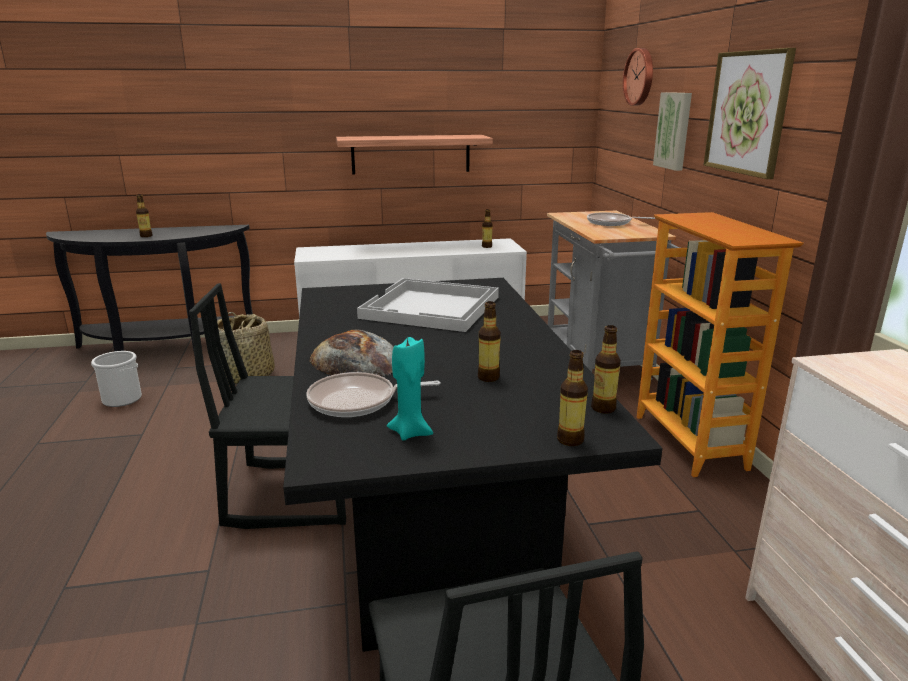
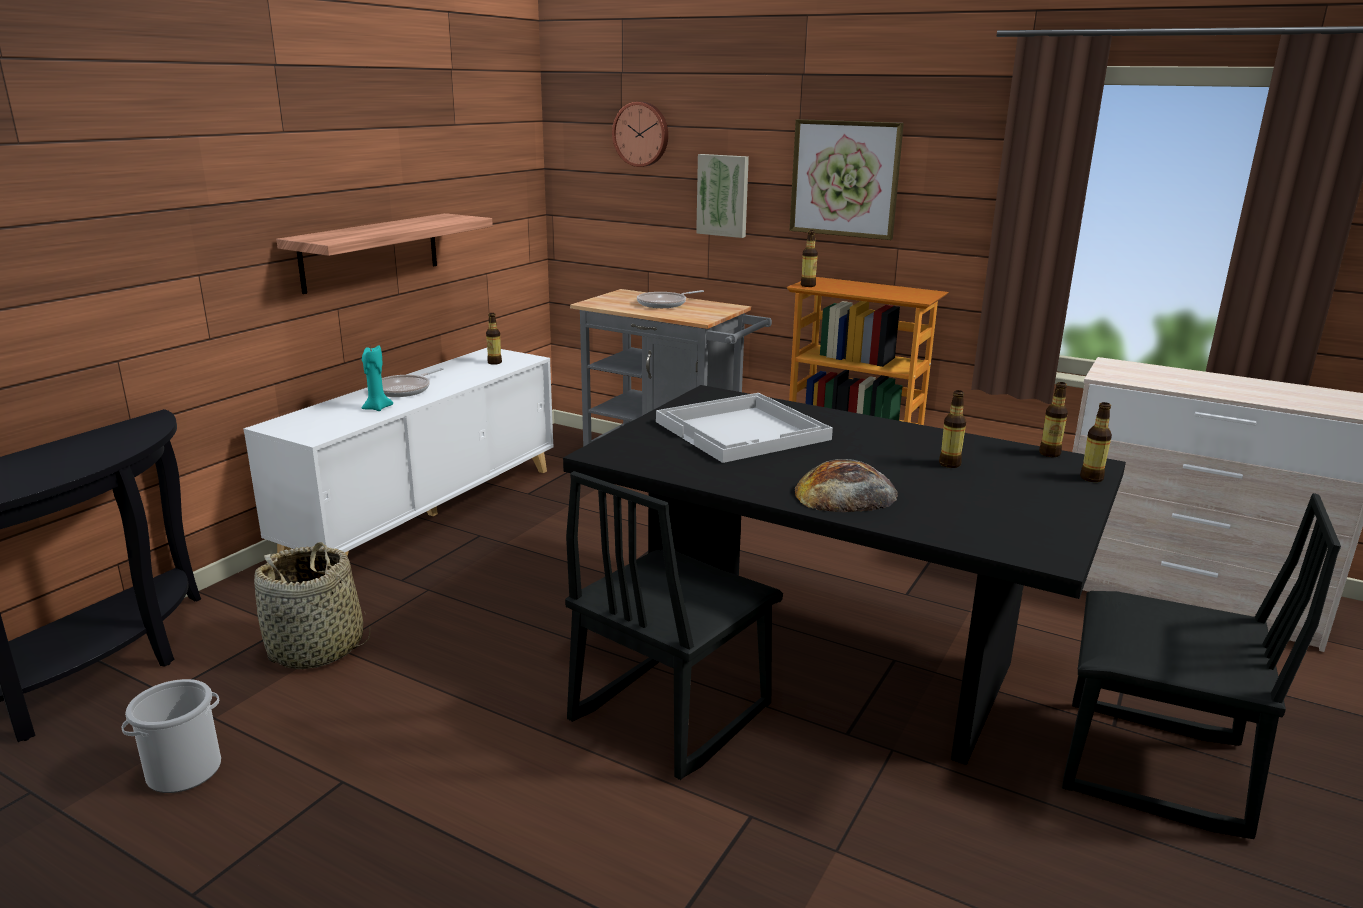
camera: 50 degrees left, 0 degrees up
bottle [136,194,153,237] -> bottle moved to [801,230,818,287]
frying pan [306,372,440,417] -> frying pan moved to [382,368,444,397]
turquoise candle [387,337,433,440] -> turquoise candle moved to [362,345,393,411]

